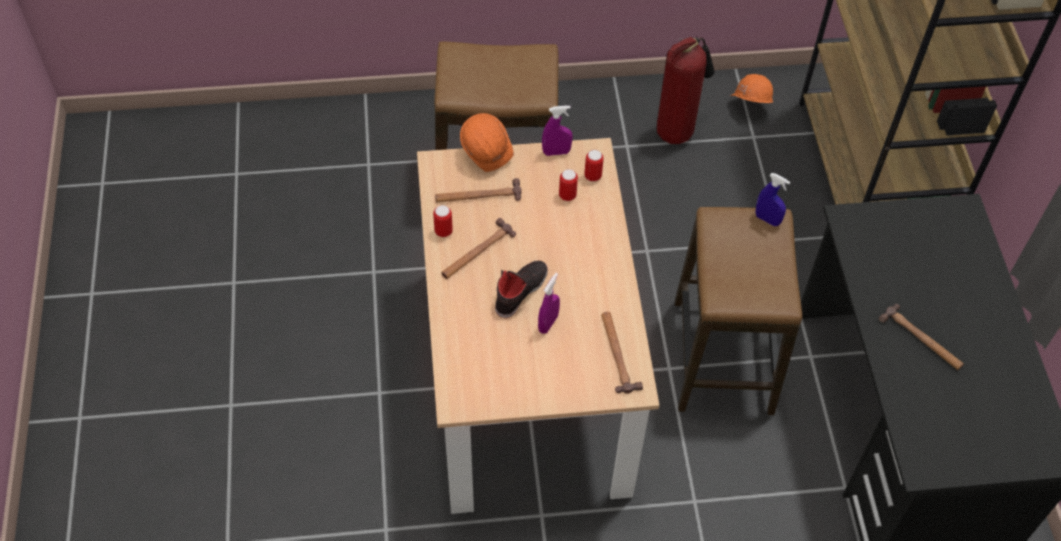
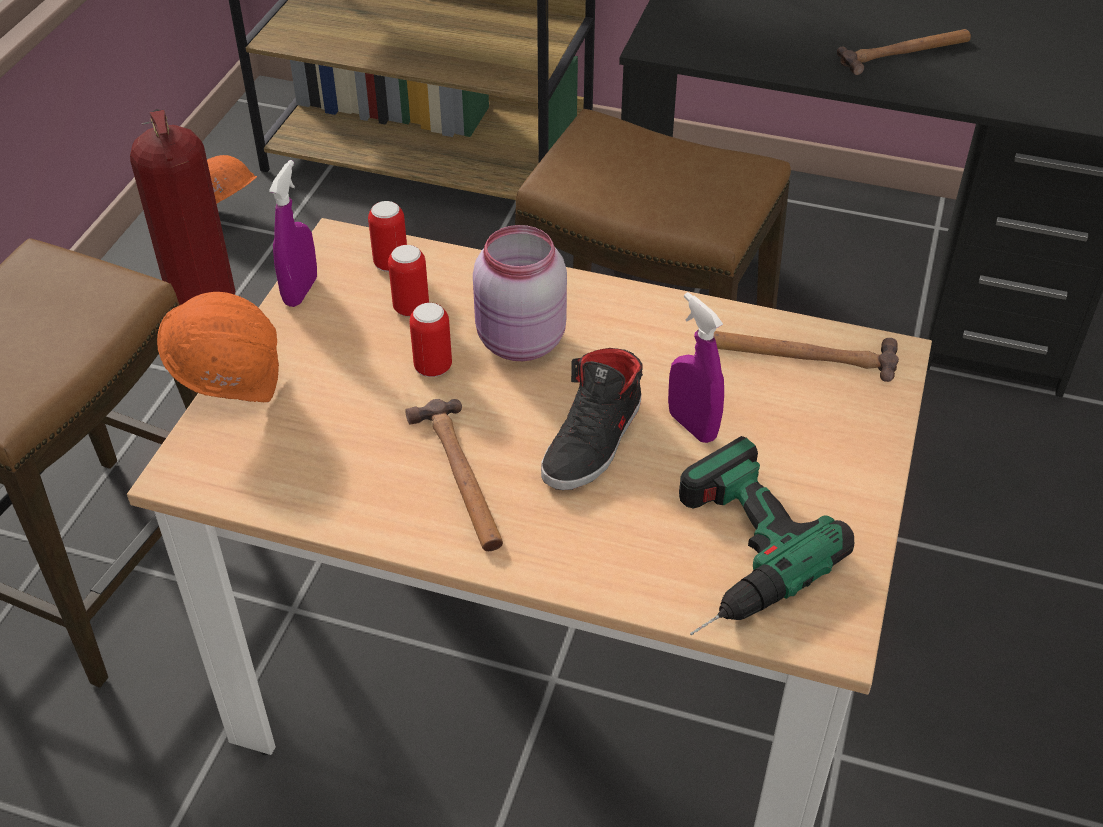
camera: 65 degrees left, 10 degrees down
can [433,205,453,237] -> can moved to [409,303,452,377]
hammer [435,178,522,203] -> none
black shoe [495,261,548,318] -> black shoe turned 120 degrees counterclockwise [541,348,643,490]
blue spray bottle [755,173,790,226] -> none
none -> pink jar [473,225,567,361]
none -> power drill [679,436,854,636]

